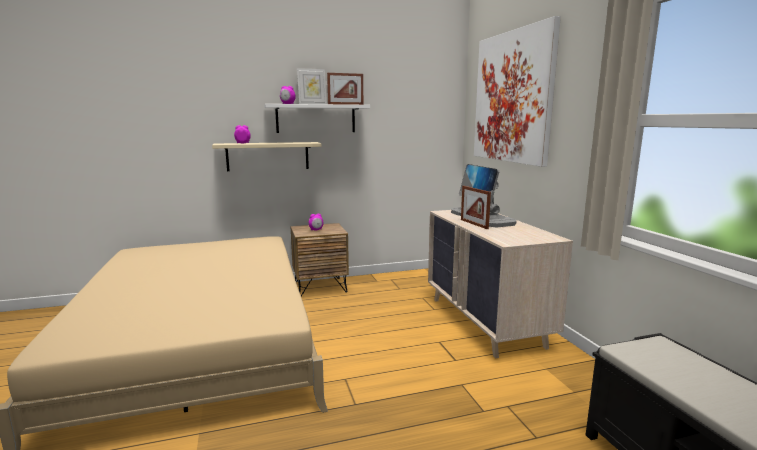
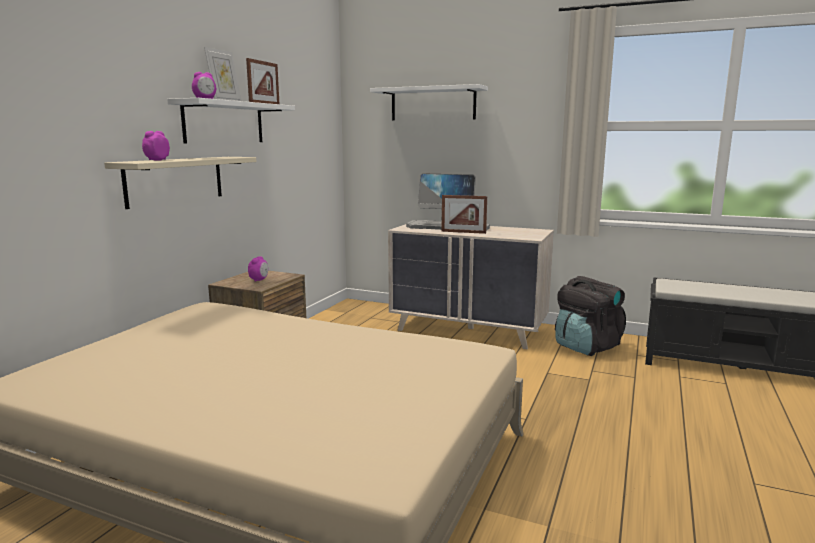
camera: 50 degrees left, 0 degrees up
picture [474,16,561,167] -> white shelf [370,84,488,120]
none -> black backpack [555,276,626,356]

